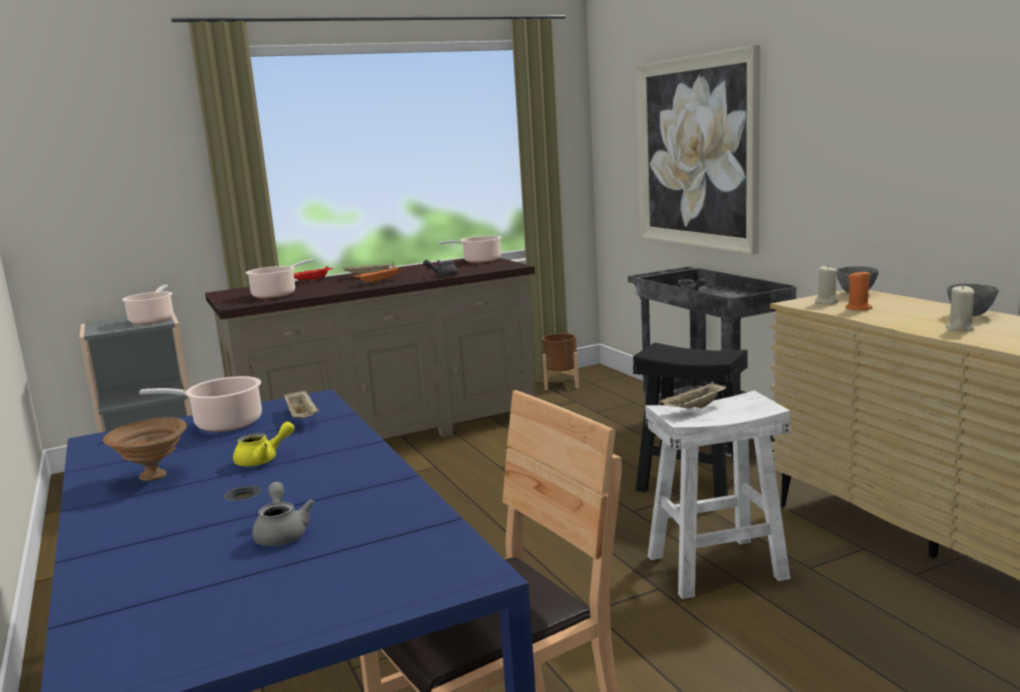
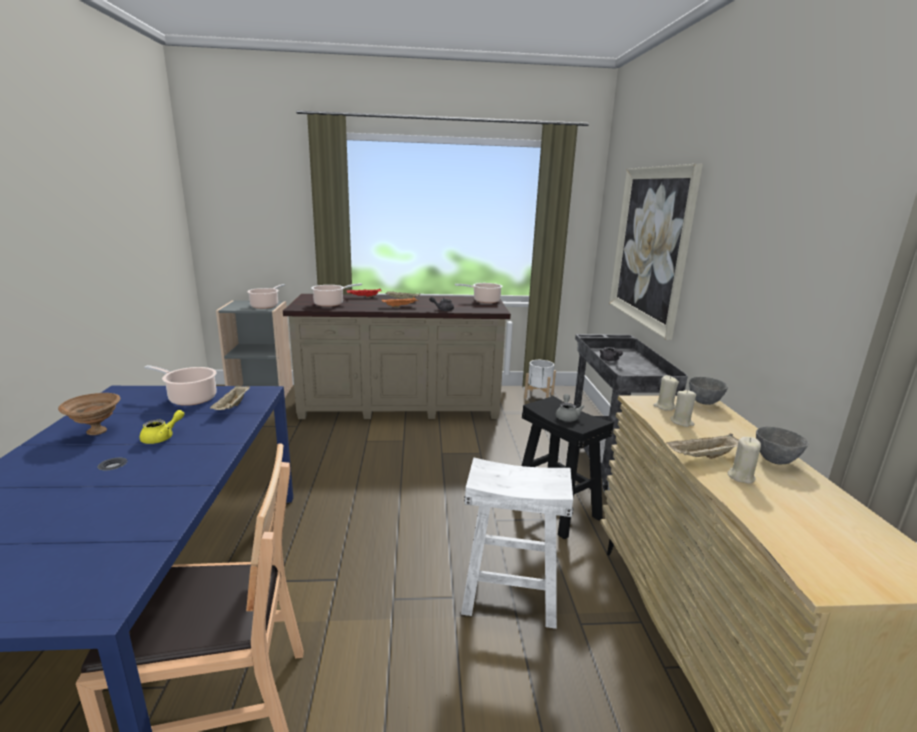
camera: 20 degrees right, 5 degrees up
yellow teapot [233,422,294,466] -> yellow teapot turned 45 degrees counterclockwise [139,410,184,444]
grey teapot [252,482,315,546] -> grey teapot moved to [556,394,584,422]
brown planter [542,333,579,390] -> white planter [524,360,556,399]
beige tray [660,381,727,408] -> beige tray moved to [666,434,739,459]
orange candle [845,270,873,311] -> beige candle [670,390,696,427]

